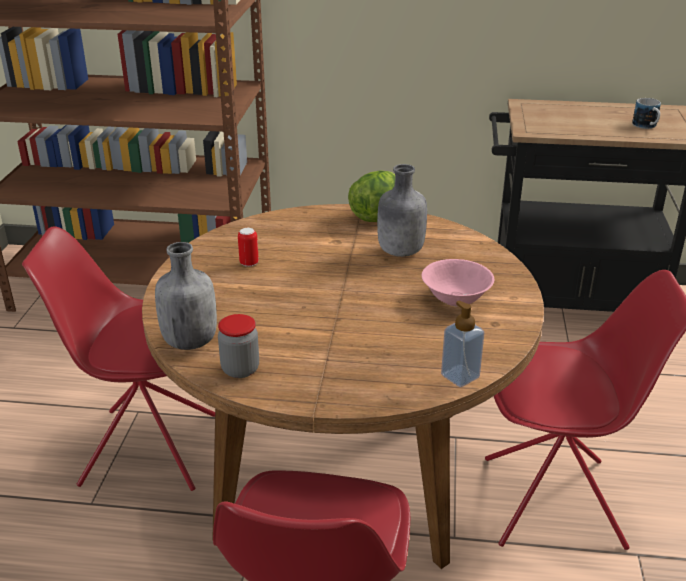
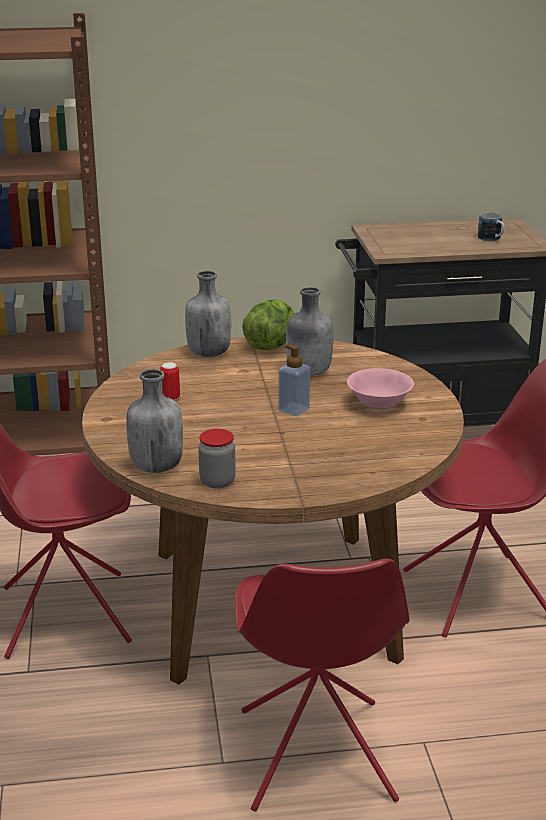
camera: 15 degrees left, 5 degrees down
soap dispenser [441,301,485,387] -> soap dispenser moved to [279,344,310,416]
none -> grey bottle [185,271,231,357]

